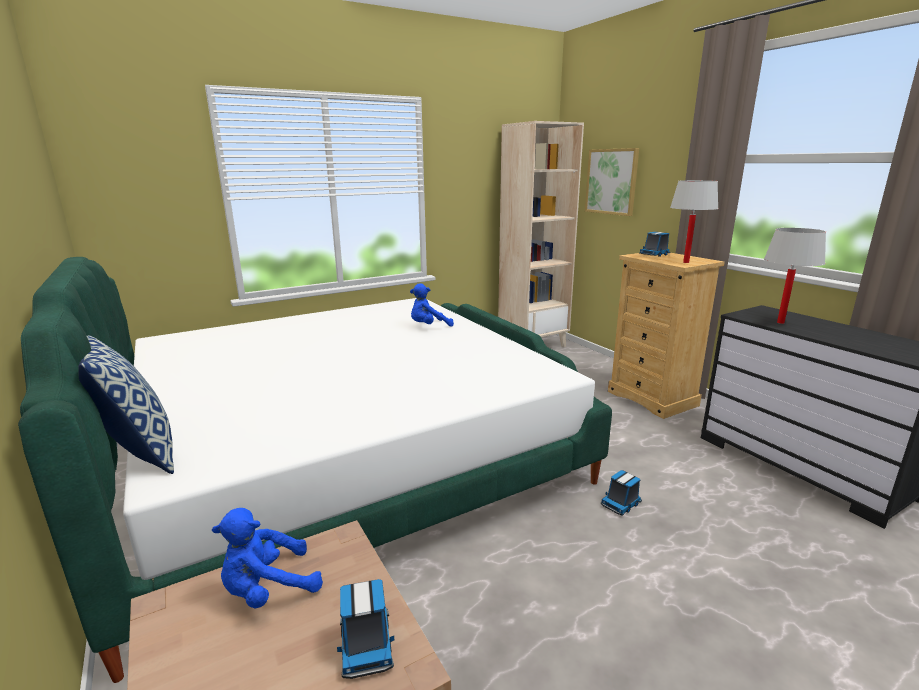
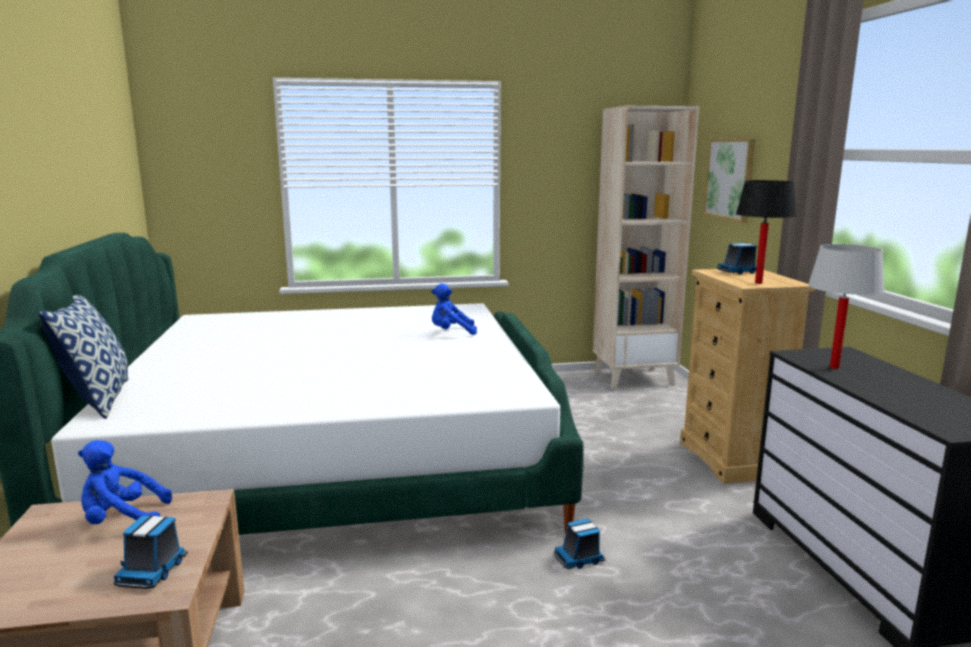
camera: 20 degrees right, 5 degrees down
white table lamp [670,180,719,263] -> black table lamp [736,180,797,284]

